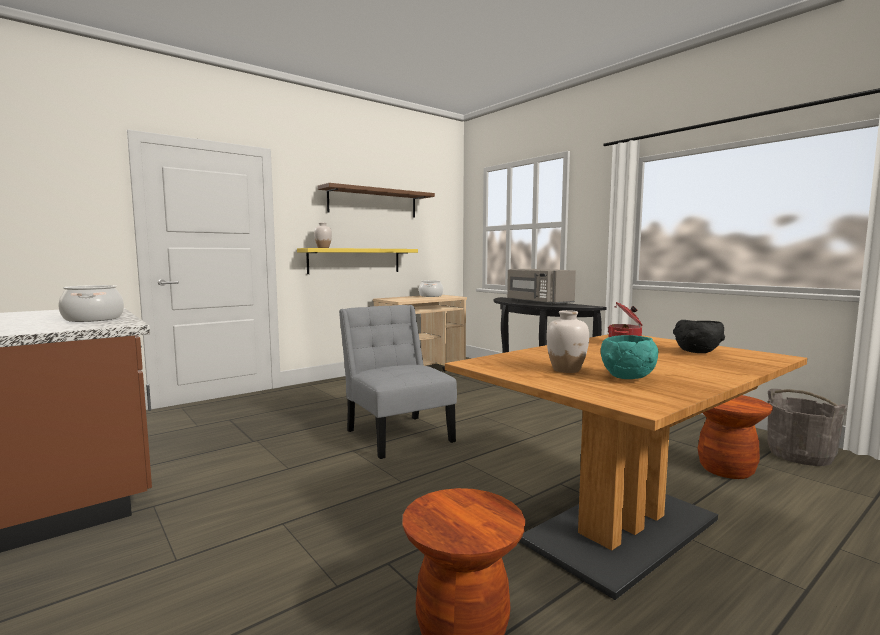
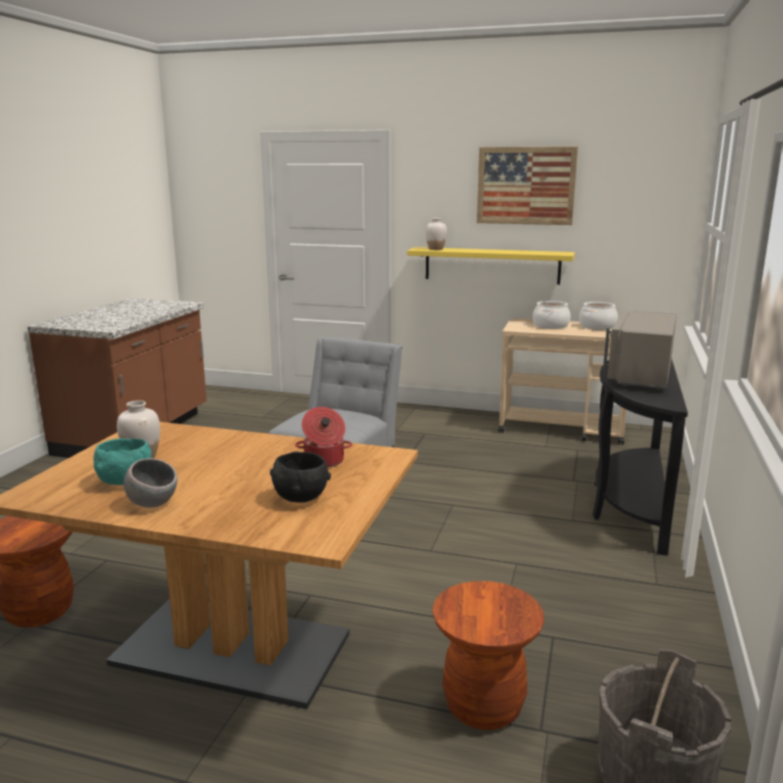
camera: 55 degrees right, 10 degrees up
cooking pot [59,285,124,322] -> cooking pot moved to [533,301,570,329]
brown shelf [318,183,435,217] -> picture [477,146,578,225]
none -> grey bowl [124,458,177,508]

